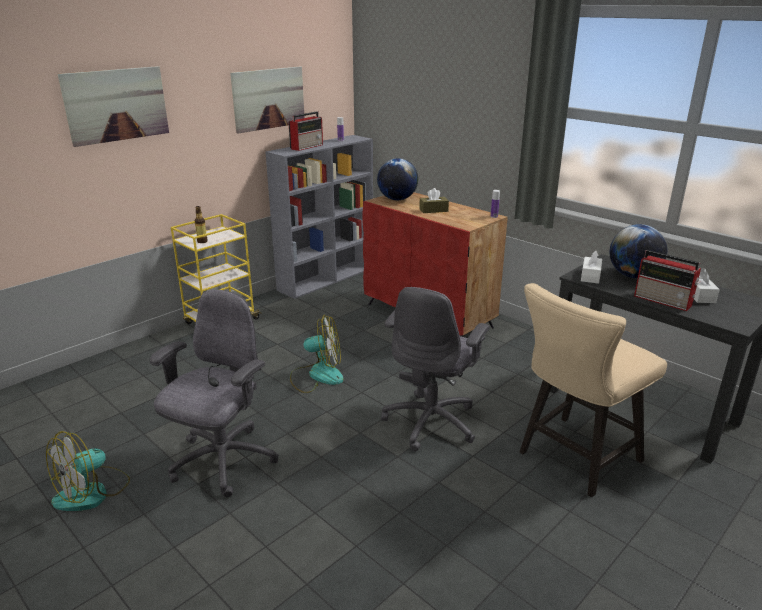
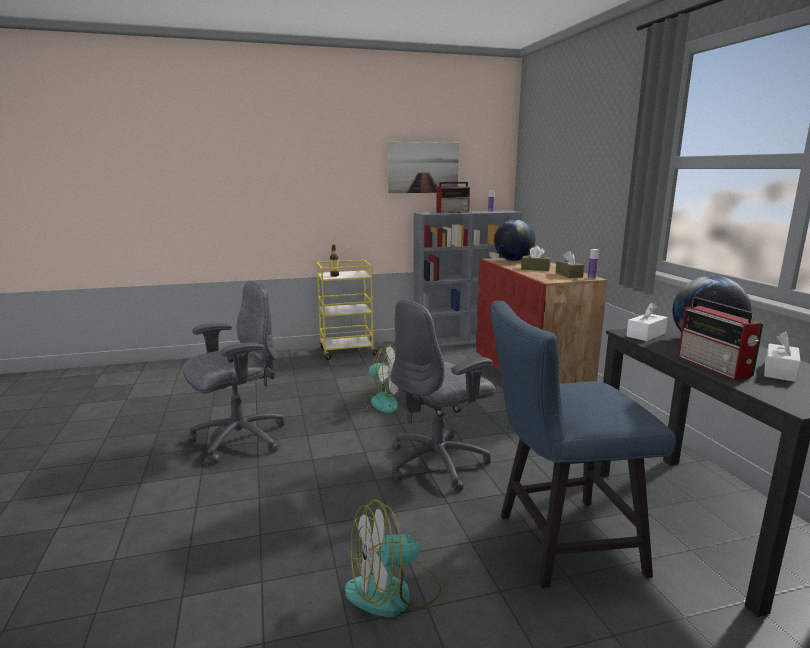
camera: 30 degrees right, 10 degrees down
fan [46,431,130,511] -> fan moved to [345,499,442,617]
picture [58,66,169,147] -> none
beige chair [520,283,667,497] -> blue chair [491,301,676,588]
none -> brown tissue box [556,251,584,278]

